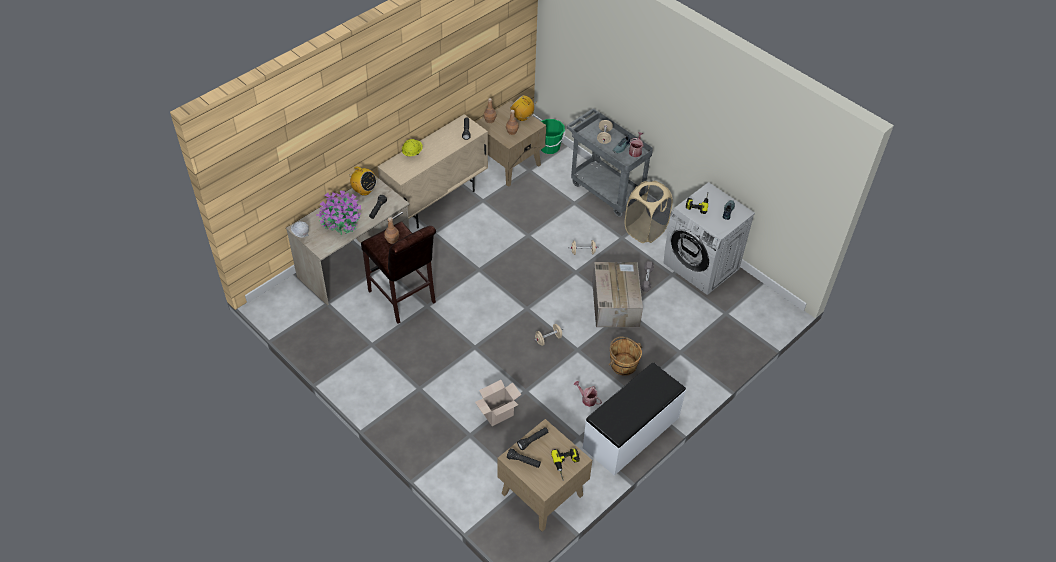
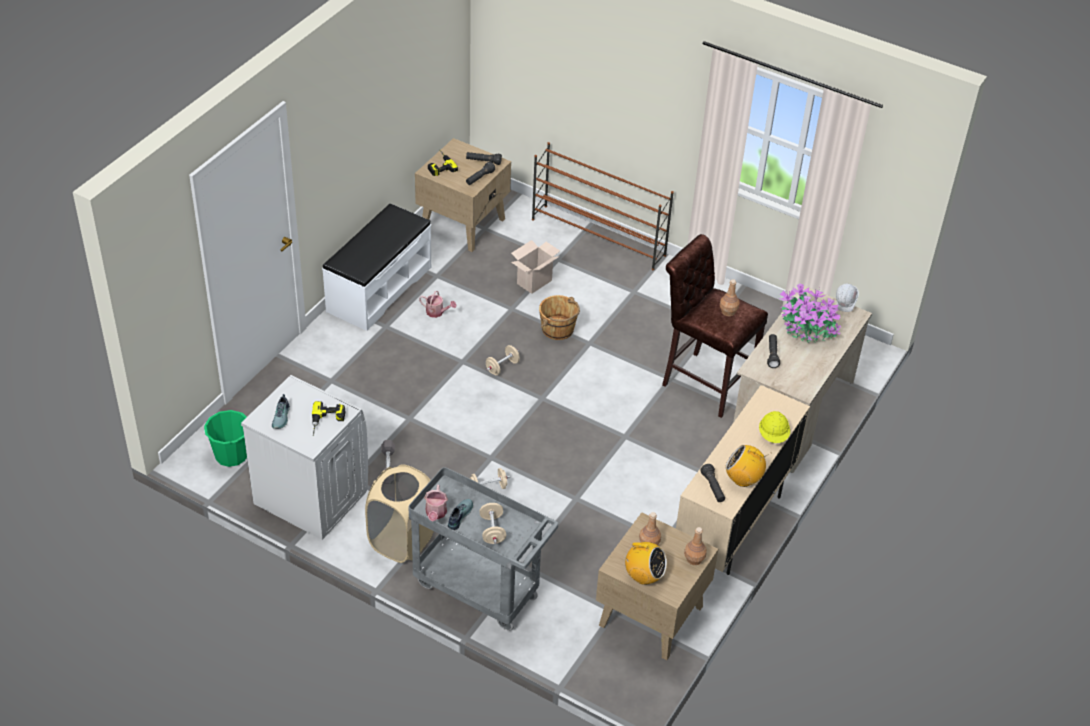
camera: 165 degrees right, 5 degrees down
radio [349,167,377,196] -> radio moved to [725,445,769,487]
green bucket [541,119,565,154] -> green bucket moved to [204,410,247,467]
cardboard box [592,262,643,327] -> none
brown bucket [609,337,642,376] -> brown bucket moved to [539,295,580,340]
none -> brown shoe rack [532,142,674,270]

